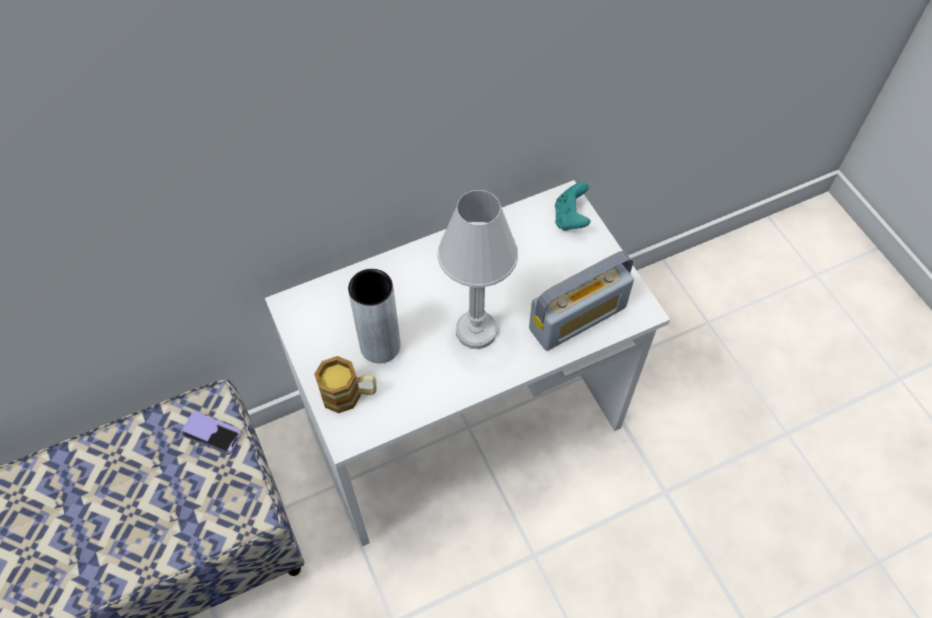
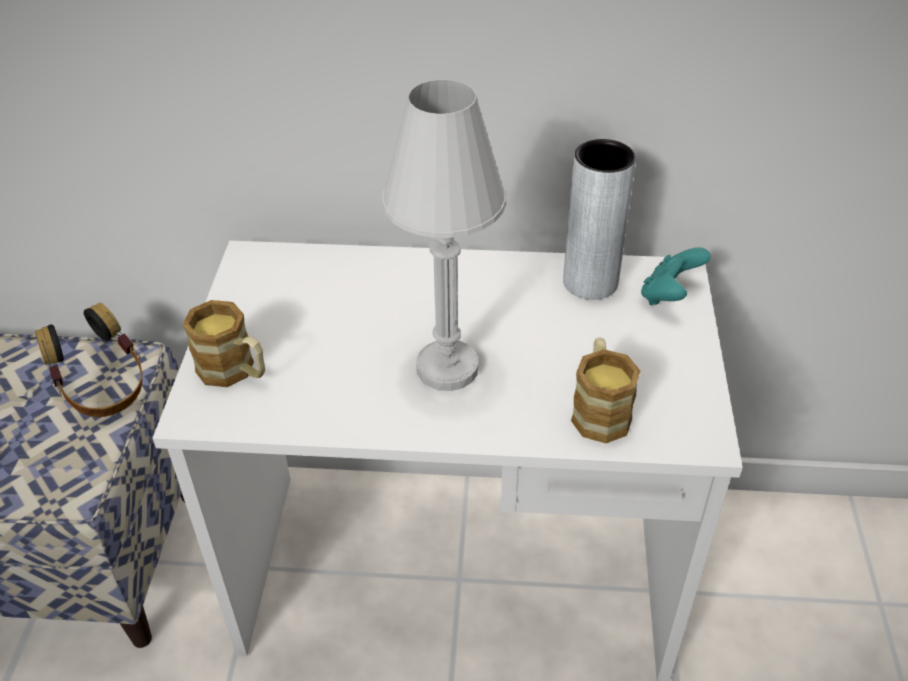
camera: 30 degrees right, 15 degrees down
phone [181,412,242,455] -> headphones [35,303,142,417]
grey vase [348,269,400,363] -> grey vase moved to [563,139,636,300]
radio [529,251,634,351] -> mug [571,338,641,443]

